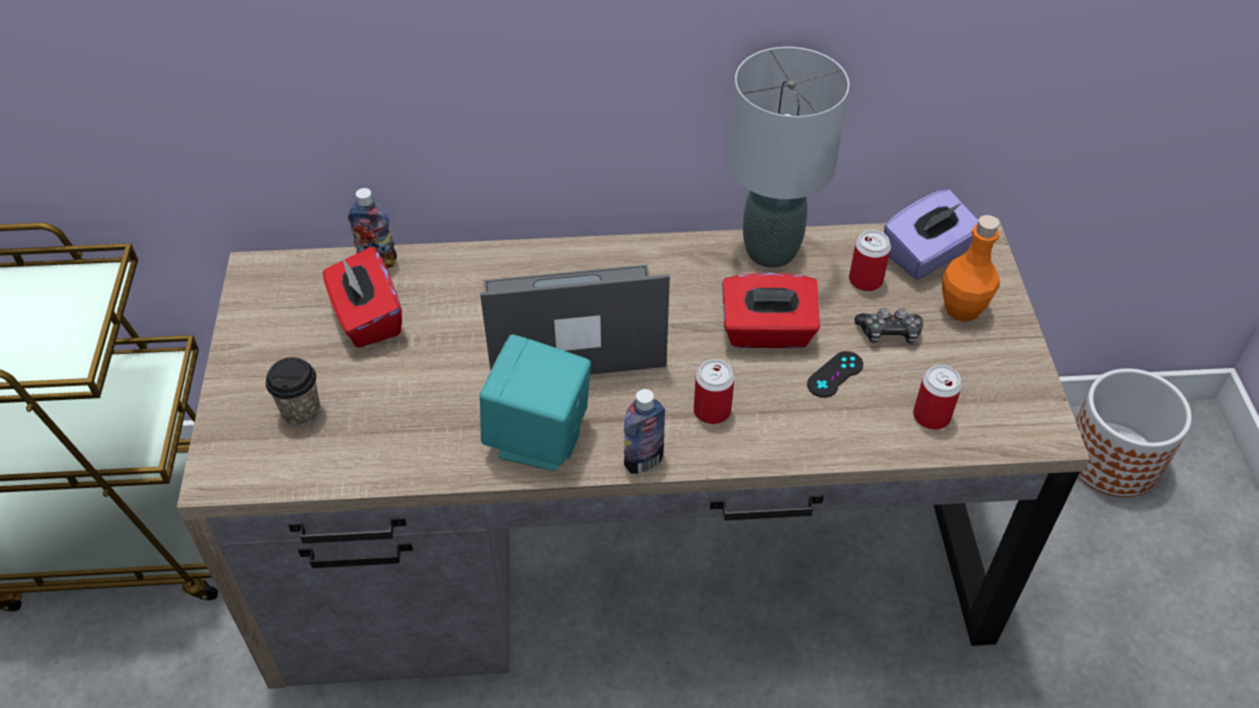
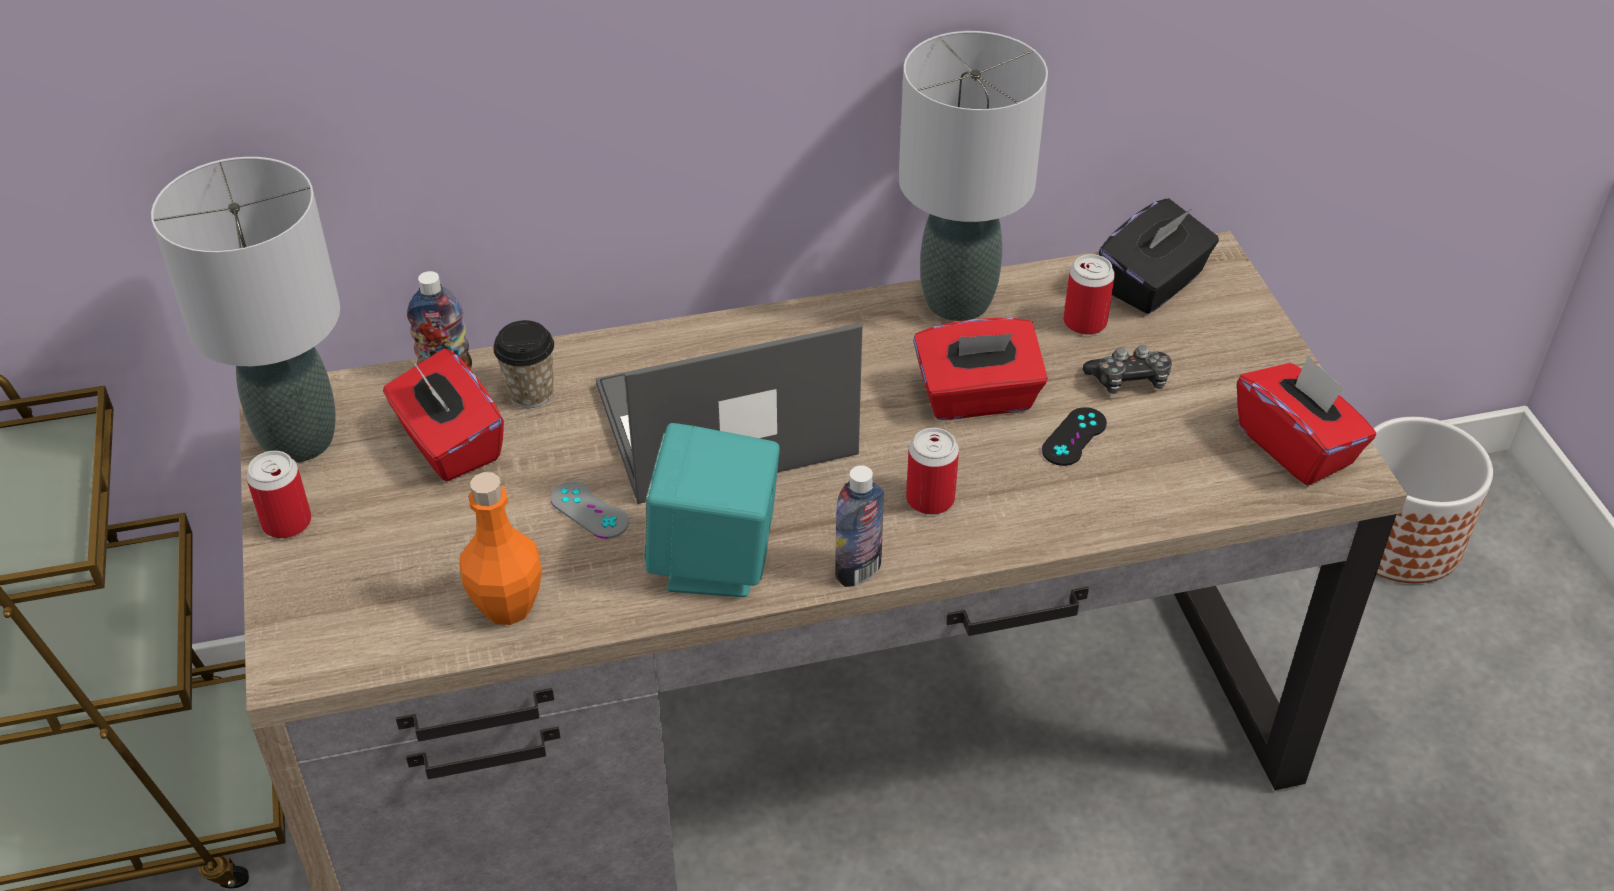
camera: 10 degrees left, 5 degrees down
cup [266,357,320,426] -> cup moved to [493,320,554,408]
purple tissue box [884,189,978,279] -> black tissue box [1099,199,1219,314]
can [913,365,962,430] -> can moved to [246,451,311,539]
orange bottle [942,215,1000,322] -> orange bottle moved to [460,472,542,625]
none -> grey table lamp [151,157,340,463]
none -> grey game controller [551,481,629,539]
none -> red tissue box [1237,355,1376,486]

